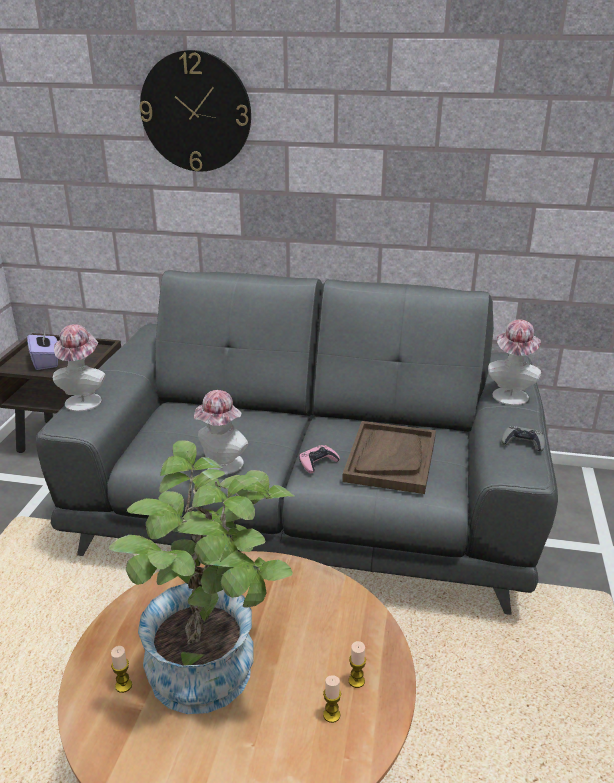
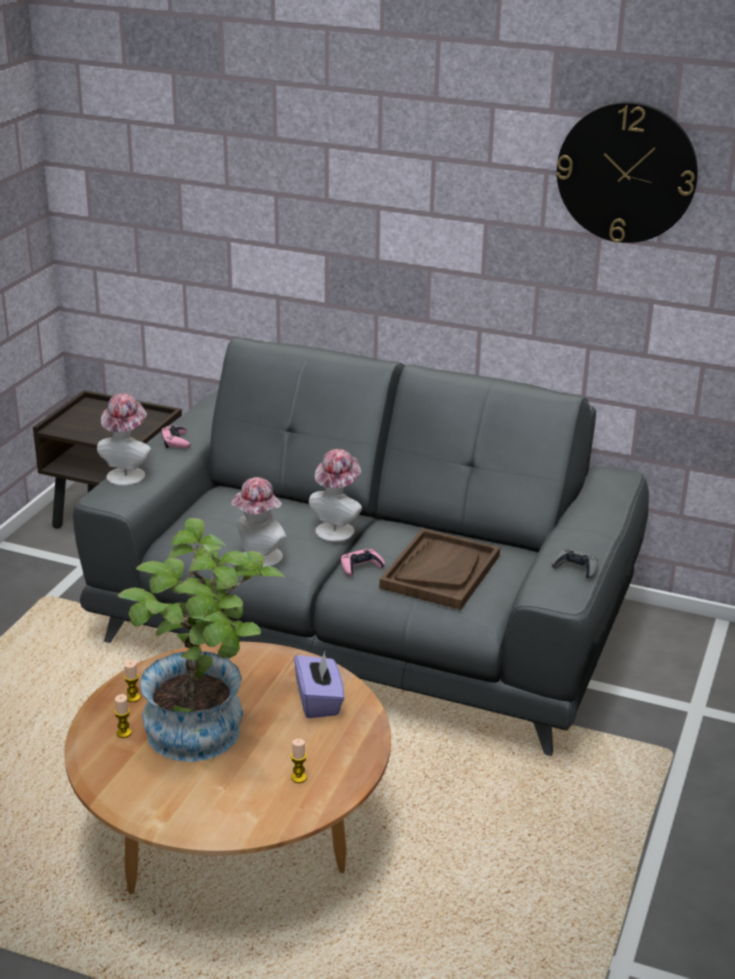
camera: 10 degrees right, 0 degrees up
purple tissue box [27,327,58,370] -> purple tissue box moved to [294,652,345,718]
wall clock [139,50,251,171] -> wall clock moved to [557,102,698,243]
candle [349,641,366,688] -> candle moved to [124,660,141,702]
hat [488,320,541,405] -> hat moved to [309,449,362,542]
none -> pink game controller [161,425,191,448]

